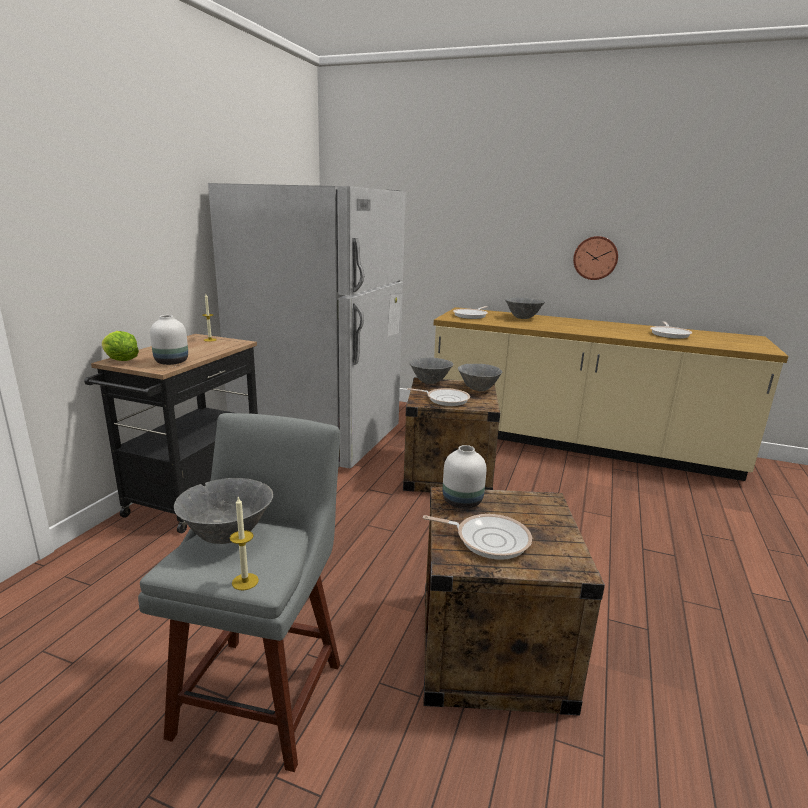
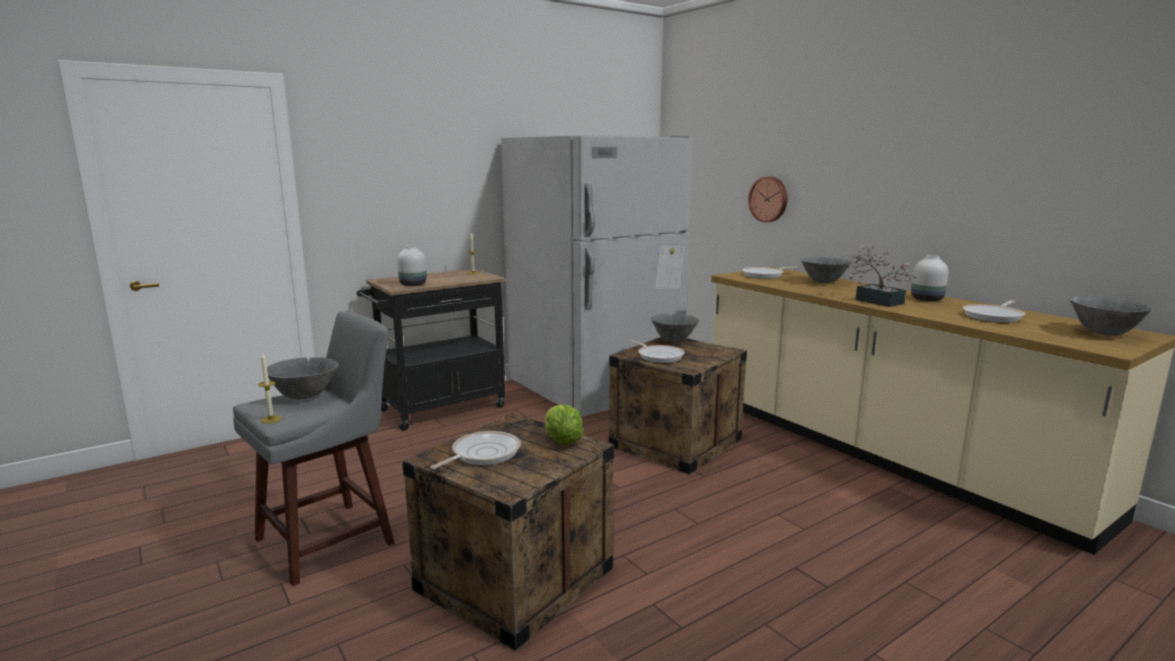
camera: 35 degrees right, 5 degrees down
lettuce [102,331,139,361] -> lettuce moved to [545,404,584,444]
frying pan [423,514,532,560] -> frying pan turned 105 degrees counterclockwise [430,431,521,469]
white vase [443,445,486,509] -> white vase moved to [911,255,948,301]
grey bowl [458,364,502,391] -> grey bowl moved to [1070,296,1153,336]
wall clock [573,236,618,280] -> wall clock moved to [748,176,787,222]
none -> potted plant [847,245,917,307]

